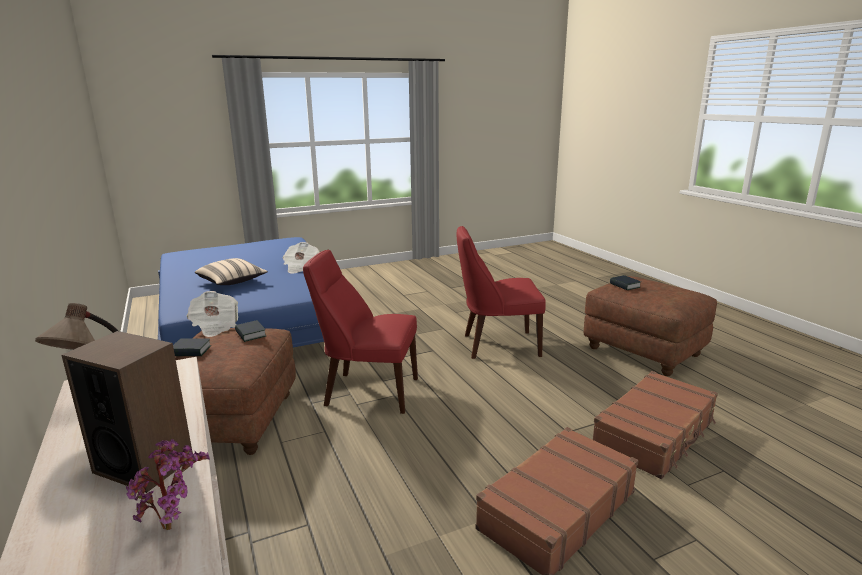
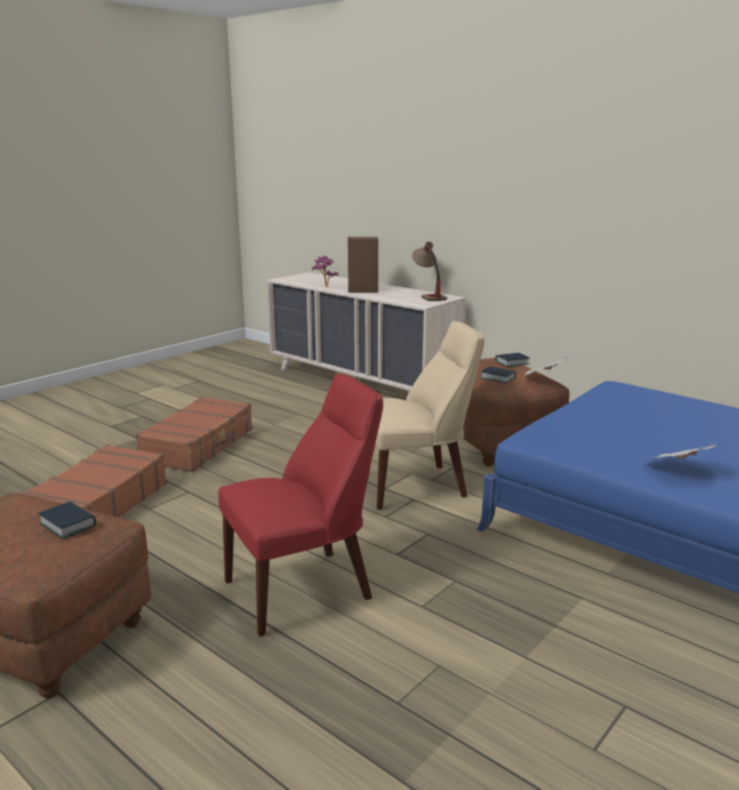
camera: 155 degrees right, 0 degrees up
beige pillow [195,258,268,285] -> none
red chair [303,250,418,414] -> beige chair [375,321,485,510]

